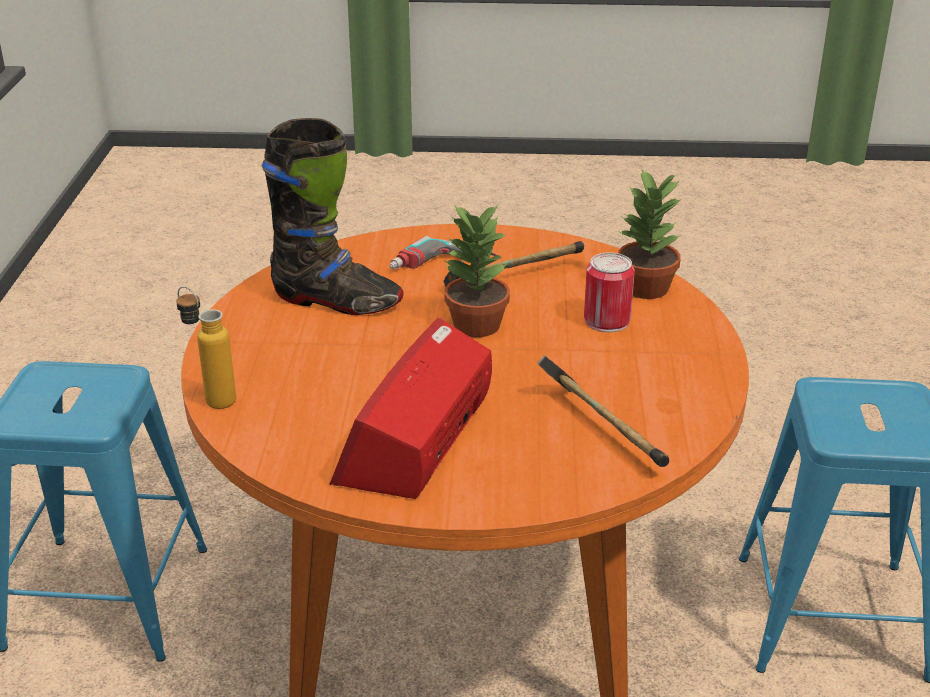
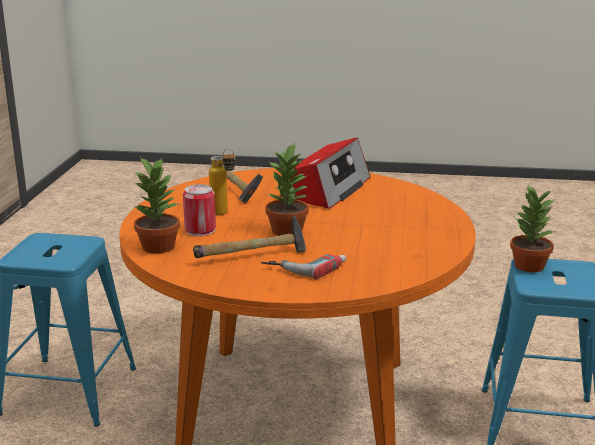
camera: 175 degrees left, 10 degrees down
bottle [176,286,236,409] -> bottle moved to [209,148,236,215]
black boot [262,118,404,315] -> none
none -> potted plant [510,185,555,272]

